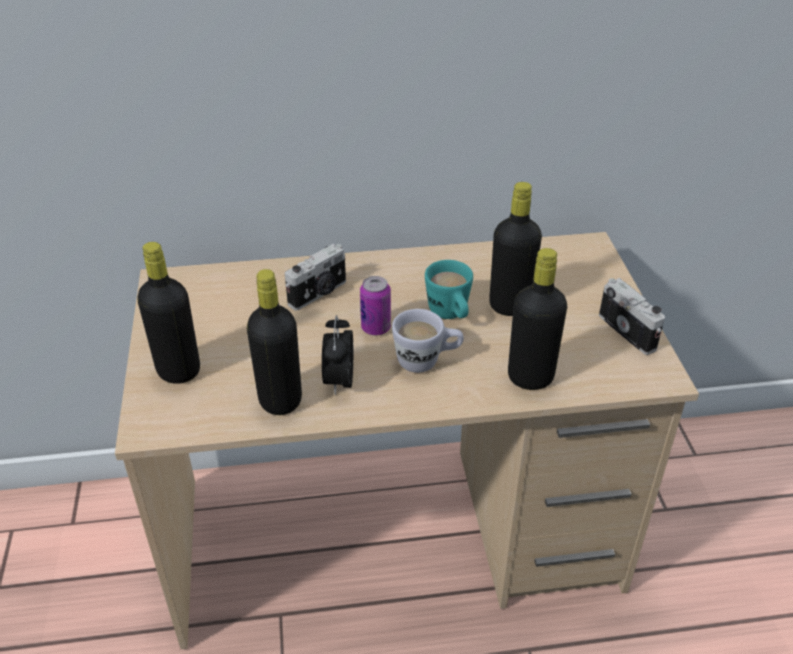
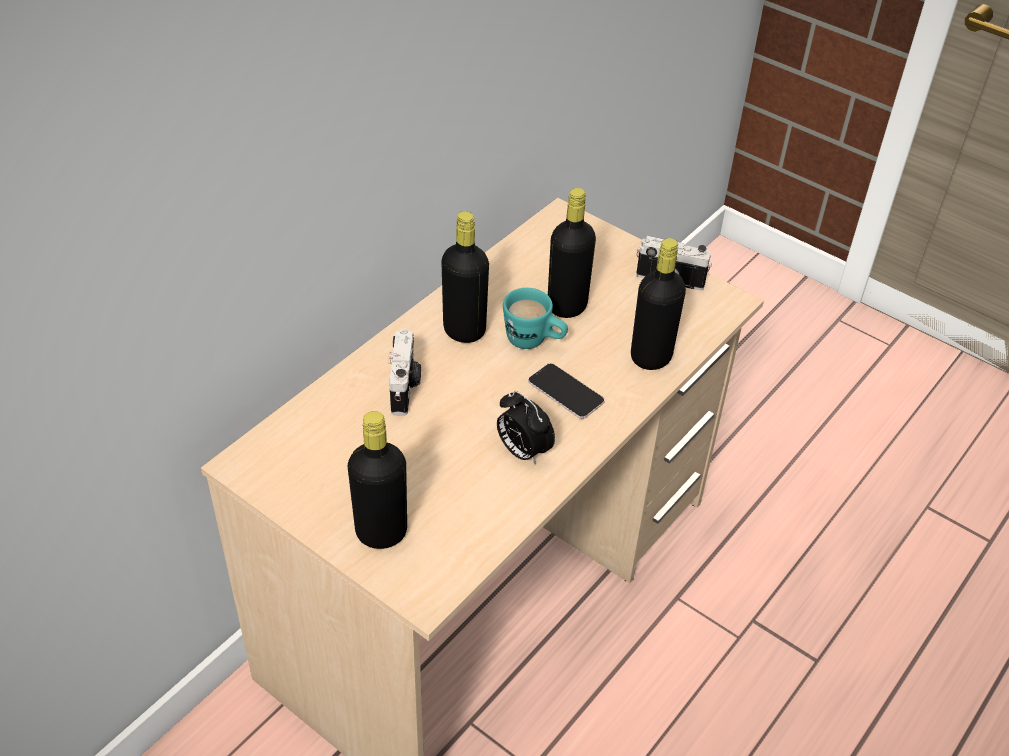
camera: 45 degrees left, 5 degrees up
black bottle [247,269,302,415] -> black bottle moved to [441,211,489,343]
can [360,276,391,335] -> none
white mug [392,309,464,373] -> phone [528,363,605,419]

